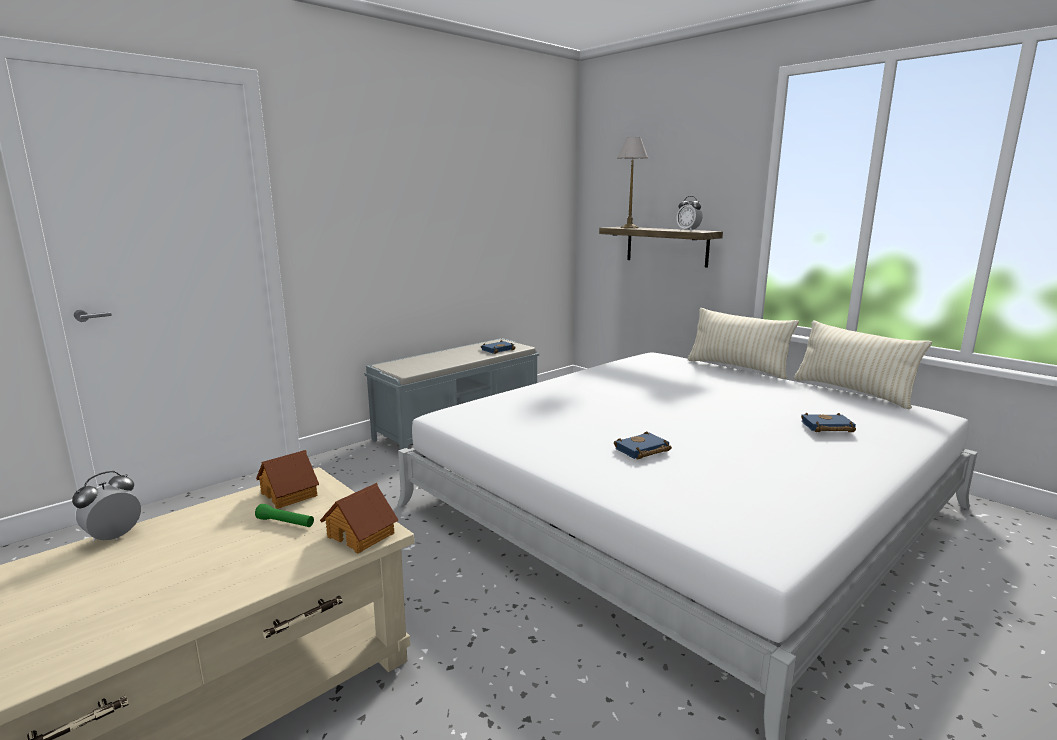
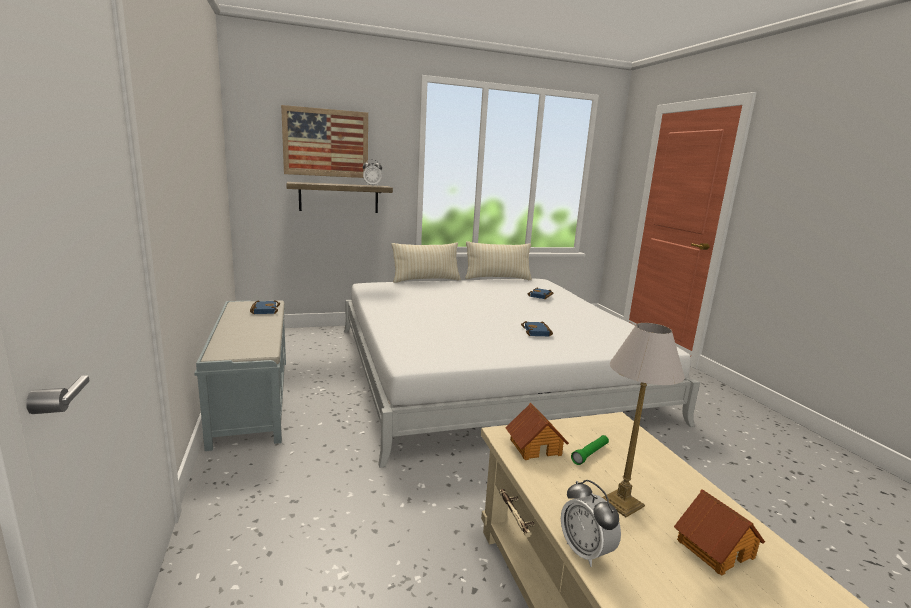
camera: 65 degrees left, 0 degrees up
toy house [320,483,398,553] -> toy house moved to [674,489,765,576]
table lamp [618,137,648,229] -> table lamp moved to [602,323,685,517]
none -> picture [281,105,368,178]

